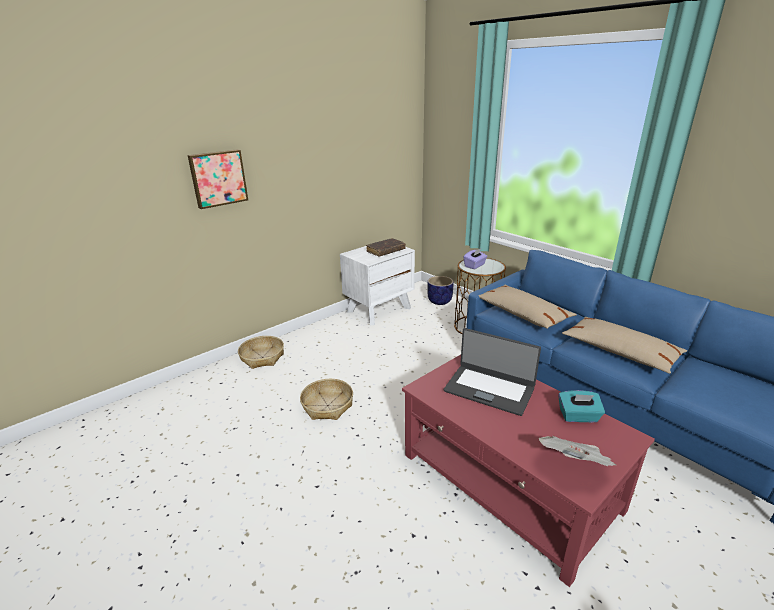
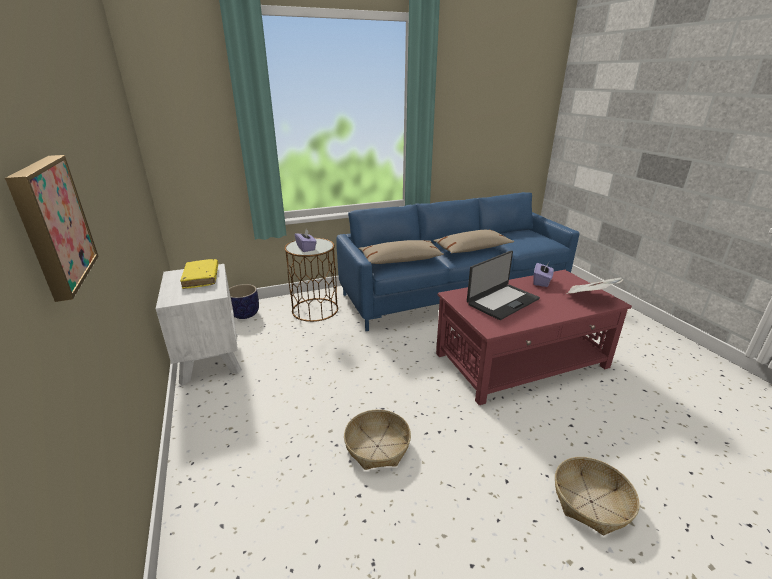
camera: 70 degrees left, 0 degrees up
basket [238,336,284,369] -> basket moved to [555,457,640,536]
brown book [366,238,406,256] -> yellow book [180,259,218,289]
turquoise tissue box [558,390,605,422] -> purple tissue box [533,262,554,287]

